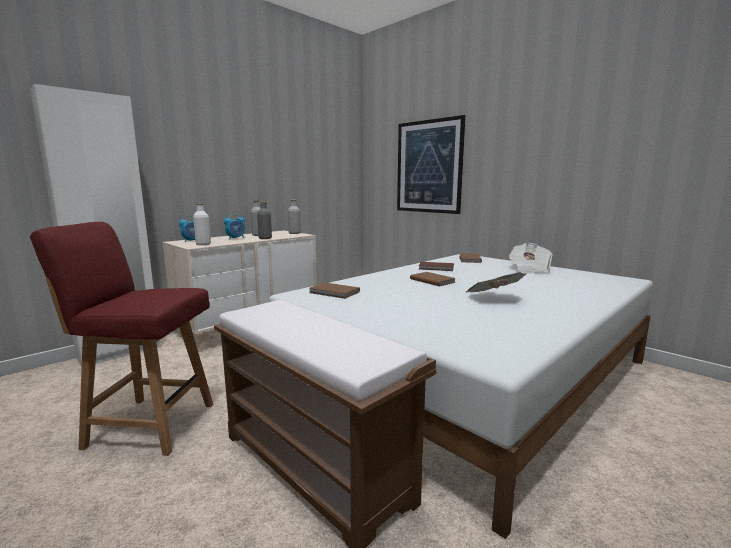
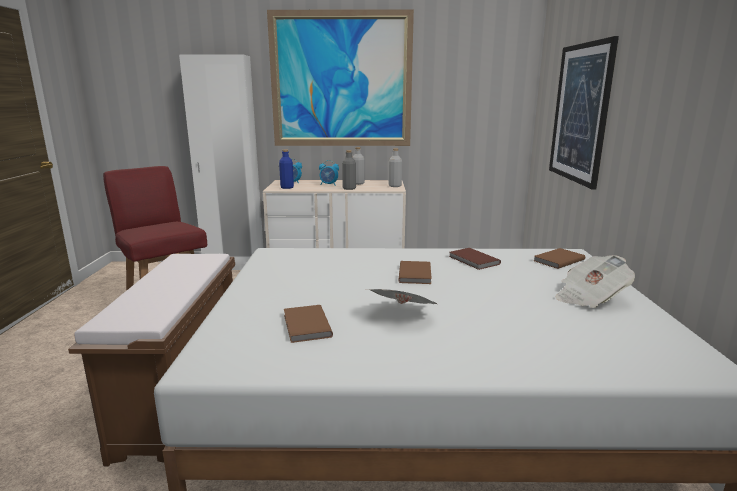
camera: 45 degrees right, 5 degrees up
white bottle [193,203,211,245] -> blue bottle [279,150,294,189]
brown book [309,282,360,299] -> brown book moved to [284,305,333,343]
none -> picture [267,9,414,146]

